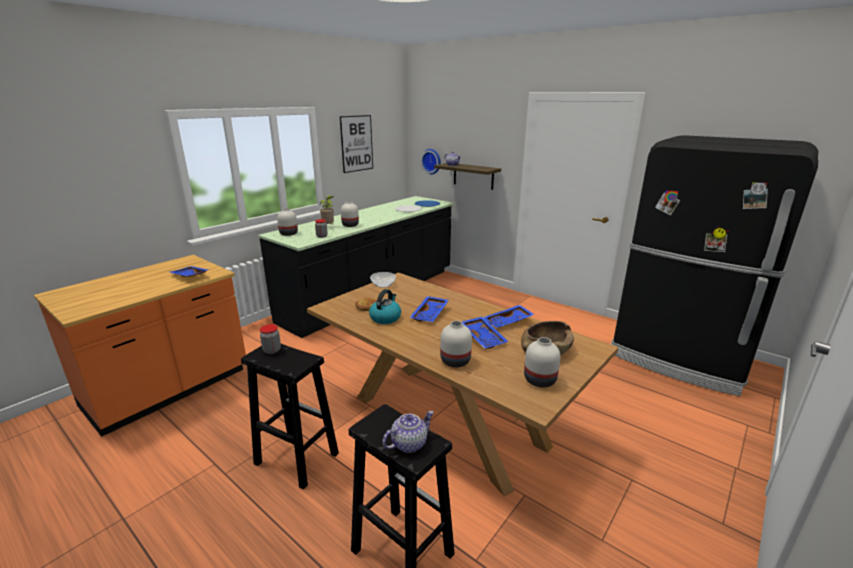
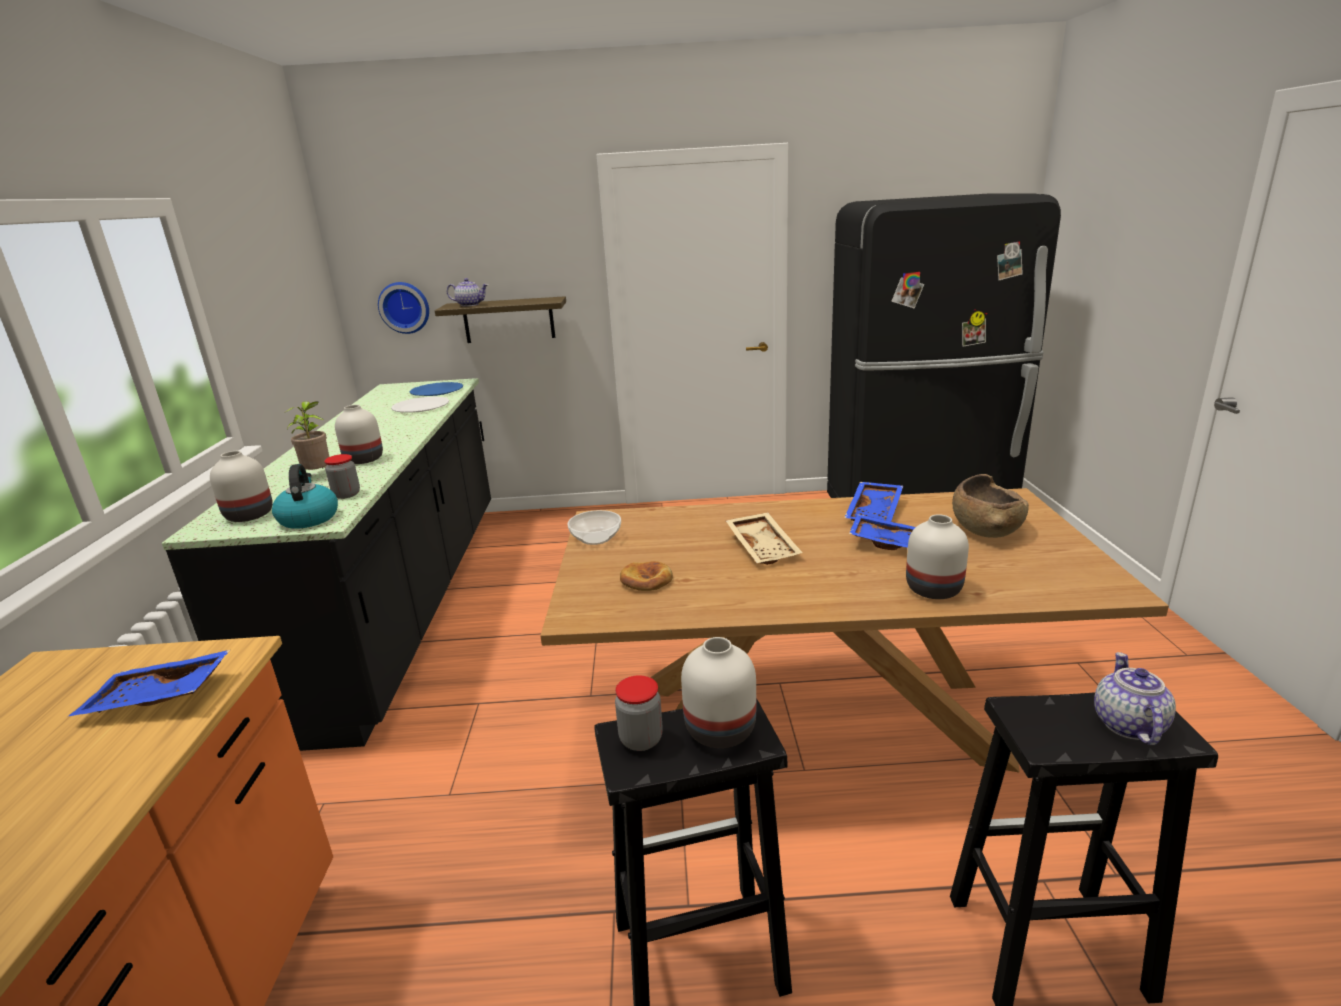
camera: 40 degrees left, 0 degrees up
picture [340,115,373,173] -> none
kettle [369,289,401,324] -> kettle moved to [272,464,338,529]
blue tray [410,296,449,322] -> beige tray [726,512,803,565]
white vase [524,337,560,387] -> white vase moved to [681,637,756,748]

